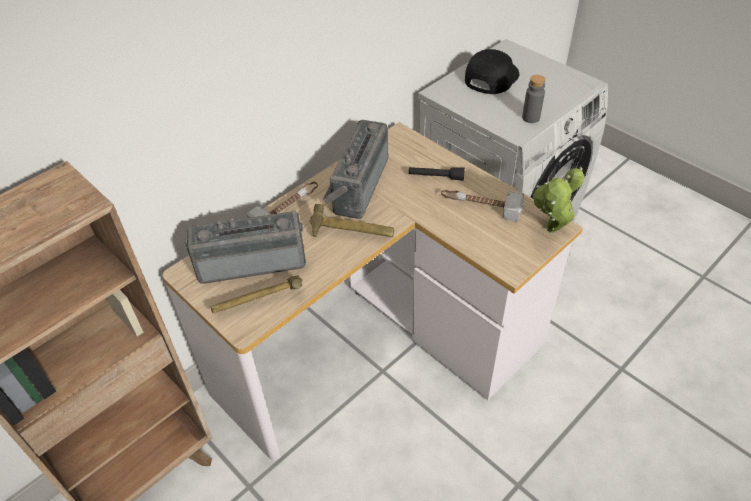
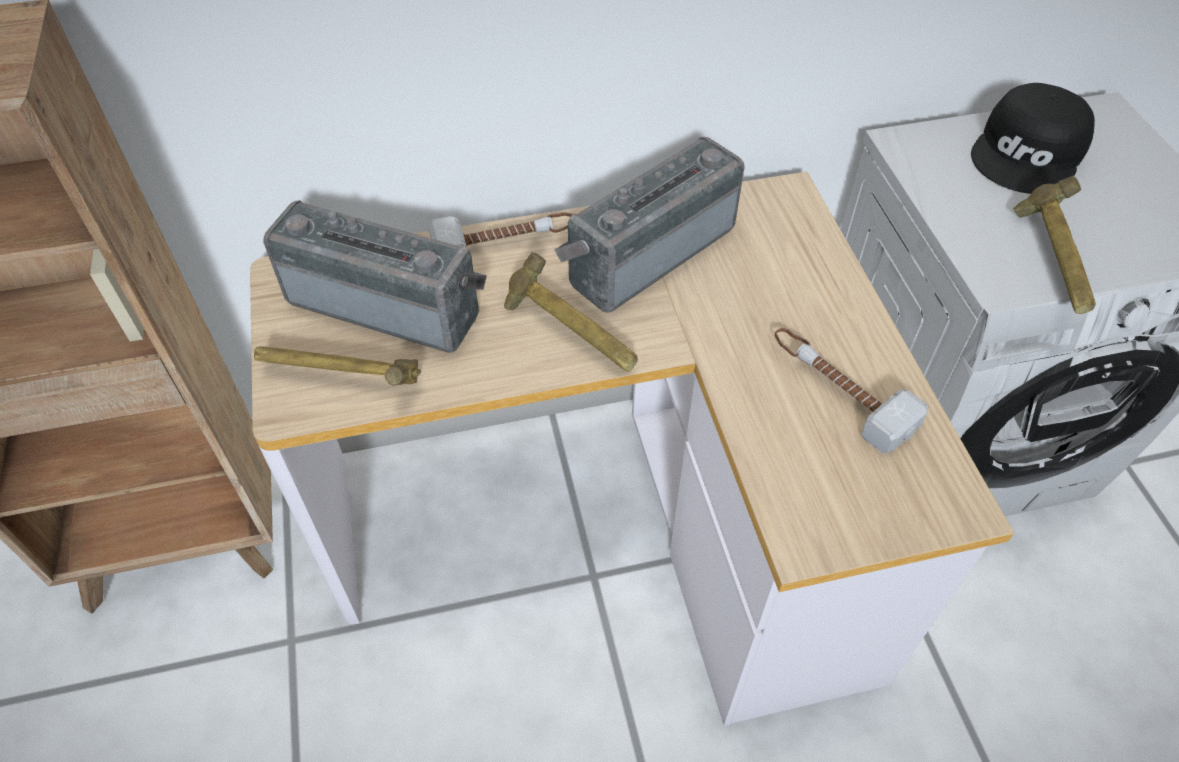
camera: 30 degrees right, 5 degrees up
black flashlight [409,167,465,181] -> none
black cap [465,49,519,94] -> black cap turned 150 degrees clockwise [971,83,1095,194]
grey bottle [522,75,545,123] -> hammer [1013,176,1096,314]
potted plant [532,167,585,233] -> none

